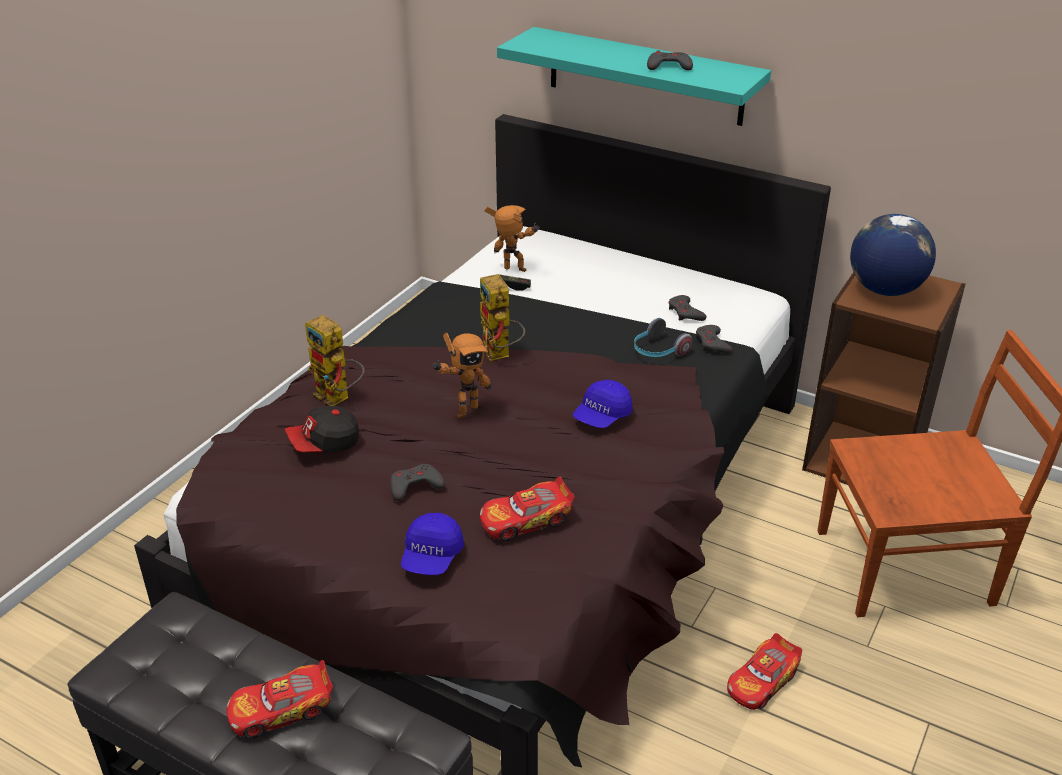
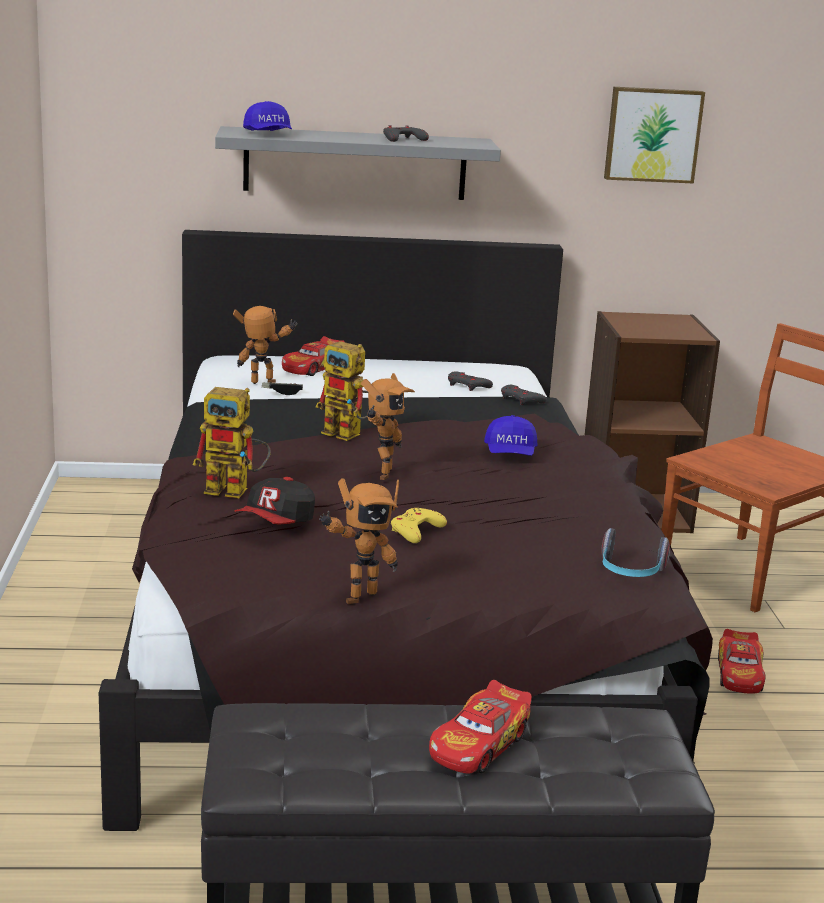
camera: 35 degrees left, 15 degrees down
grey game controller [390,464,445,501] -> yellow game controller [391,508,447,543]
blue cap [401,513,464,575] -> blue cap moved to [243,101,292,131]
toy car [480,476,575,541] -> toy car moved to [282,336,345,376]
turquoise shelf [497,27,771,126] -> grey shelf [215,126,501,200]
headphones [634,318,692,357] -> headphones moved to [601,528,670,577]
globe [850,214,936,296] -> none
none -> toy robot [319,478,399,604]
none -> picture [604,87,705,184]

